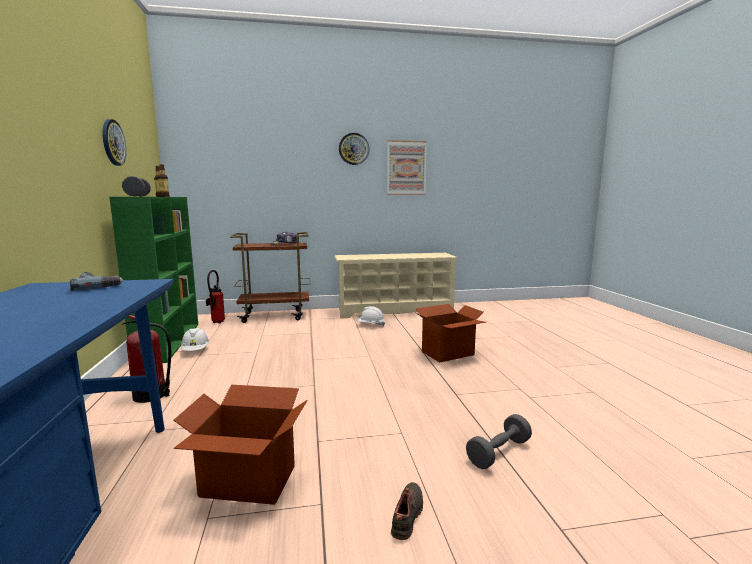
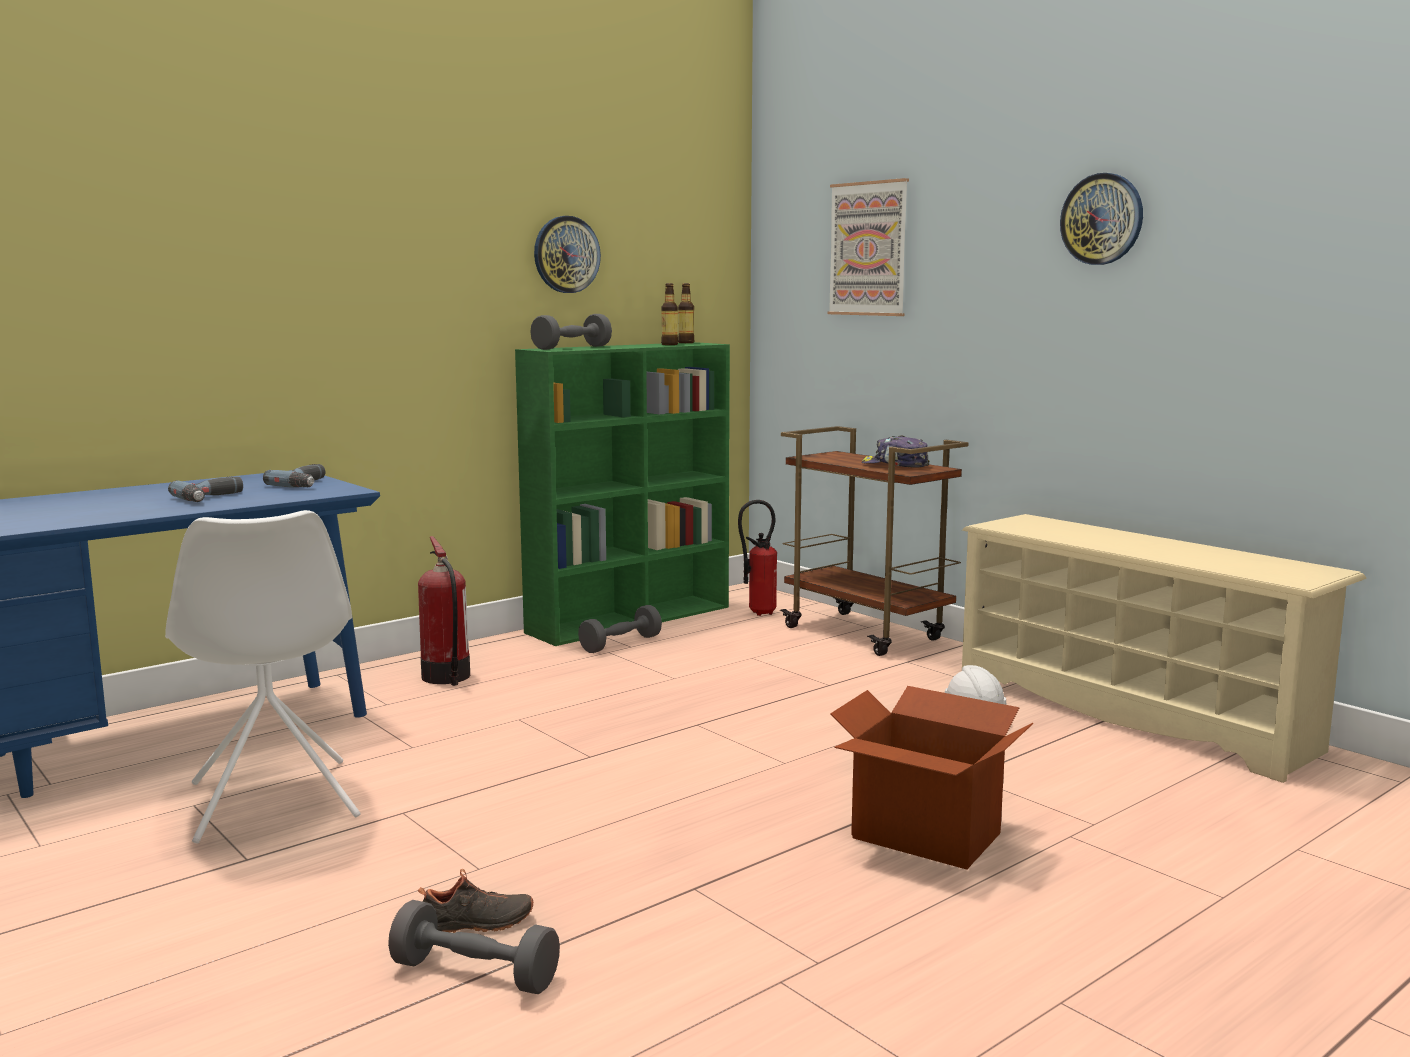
camera: 60 degrees right, 0 degrees up
cardboard box [174,385,308,505] -> white chair [165,510,361,844]
white hard hat [181,328,209,351] -> grey dumbbell [578,605,662,653]
picture [387,140,427,195] -> picture moved to [828,178,909,316]
black shoe [391,482,423,540] -> black shoe moved to [418,869,533,933]
none -> power drill [168,477,243,502]

